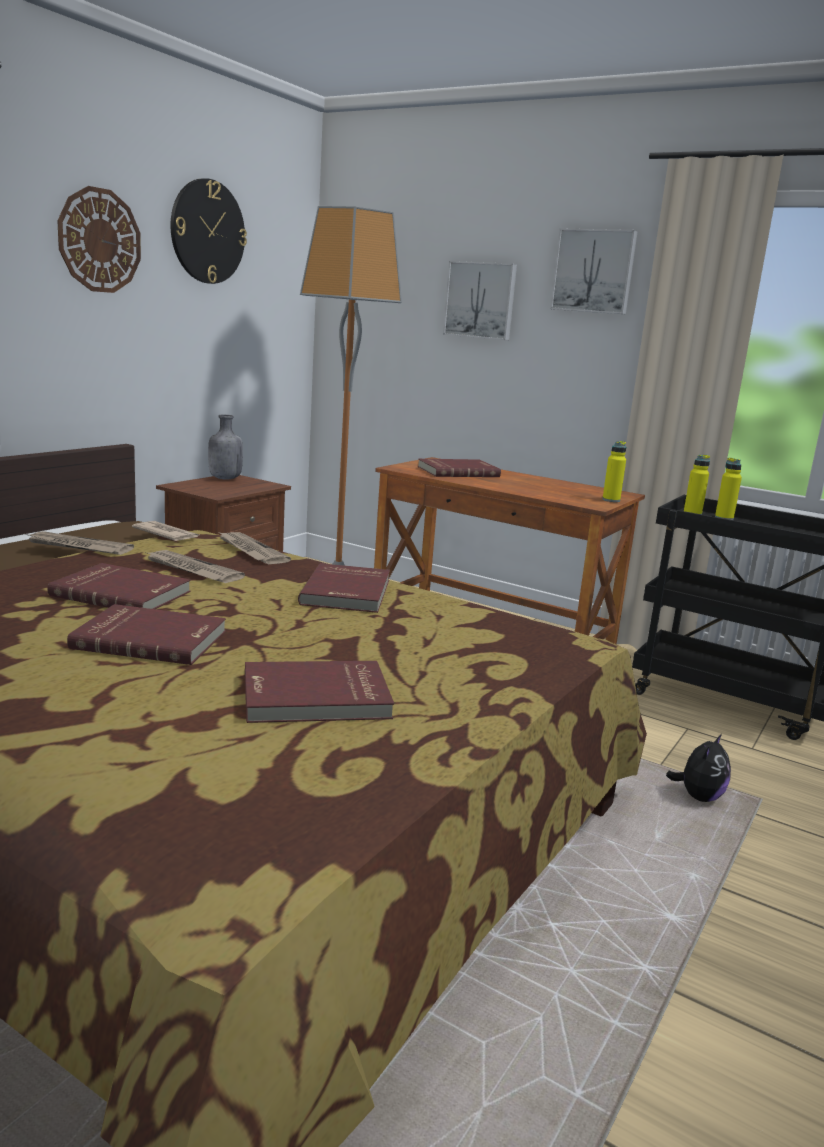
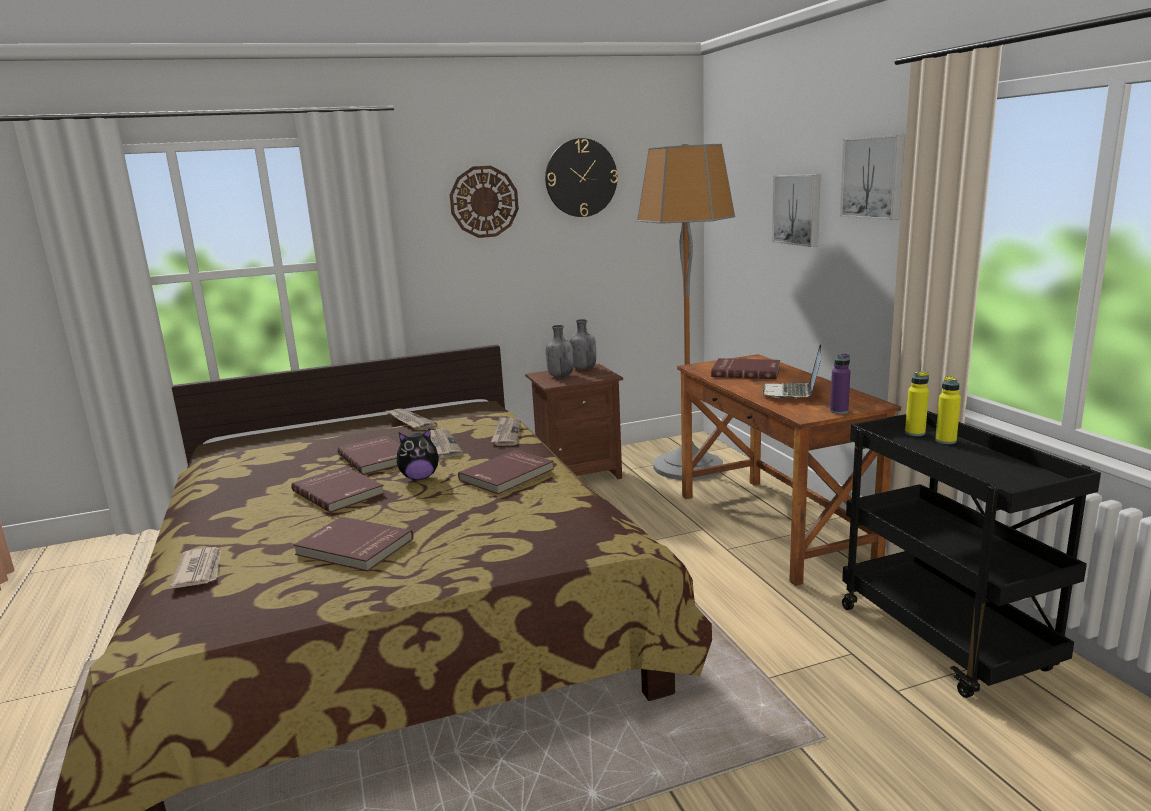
camera: 40 degrees right, 0 degrees up
newspaper [132,521,199,541] -> newspaper moved to [170,547,221,588]
yellow bottle [602,441,626,502] -> purple bottle [830,353,850,414]
plush toy [666,734,731,802] -> plush toy moved to [397,428,441,480]
none -> grey bottle [546,325,573,377]
none -> laptop [762,344,822,398]

